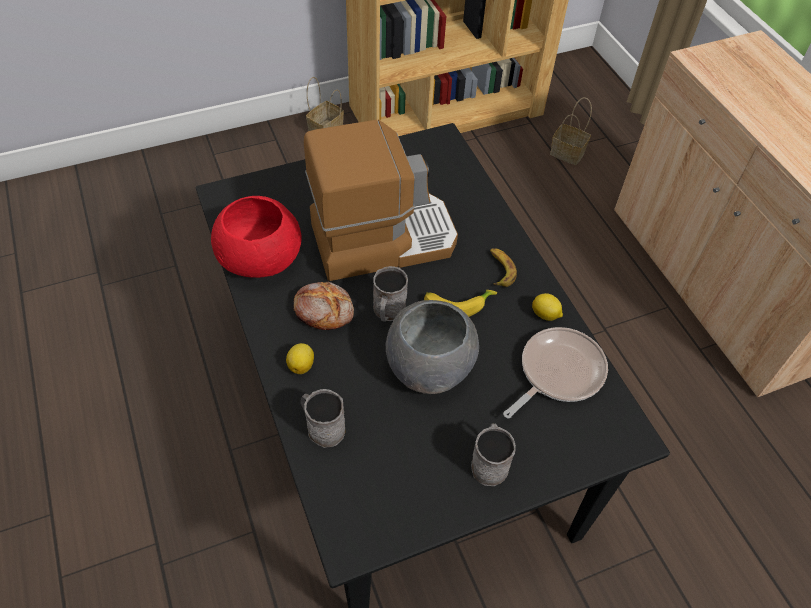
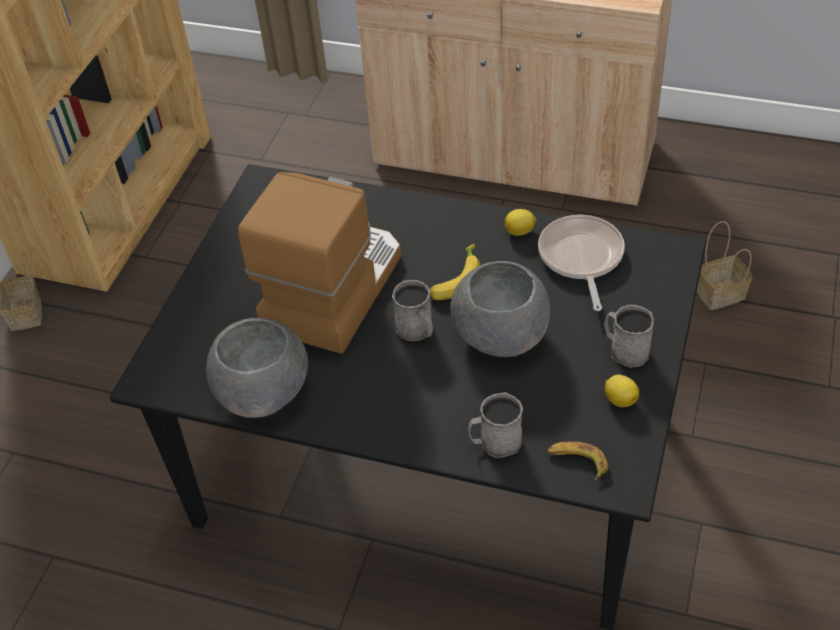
camera: 45 degrees left, 5 degrees down
red bowl [211,196,302,278] -> grey bowl [206,318,308,418]
lemon [286,343,314,374] -> lemon moved to [605,375,639,407]
bread [294,282,354,330] -> none
banana [490,248,517,287] -> banana moved to [547,441,609,480]
basket [550,98,592,165] -> basket moved to [697,221,752,310]

